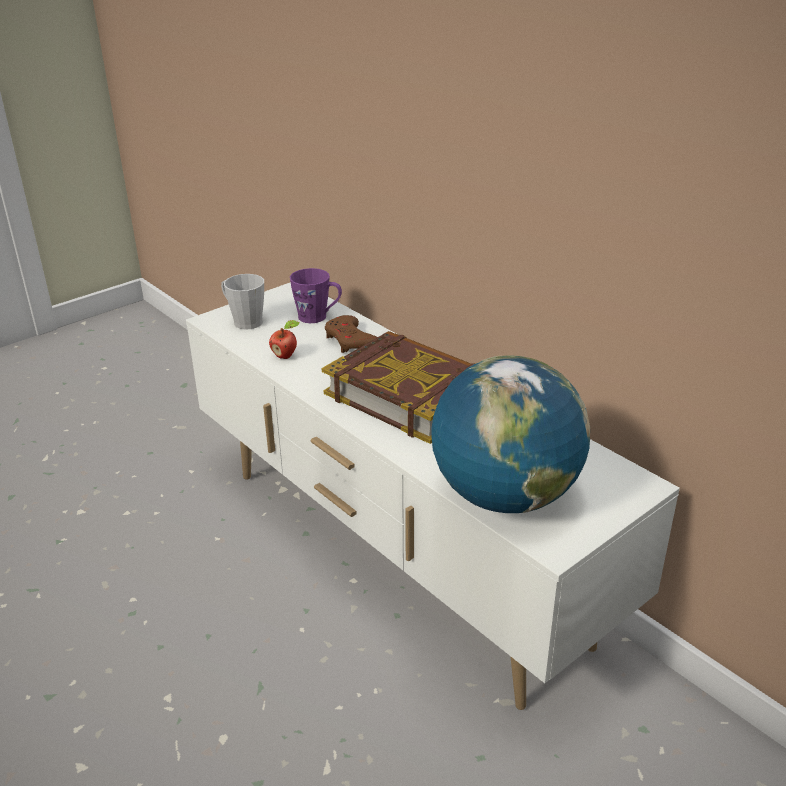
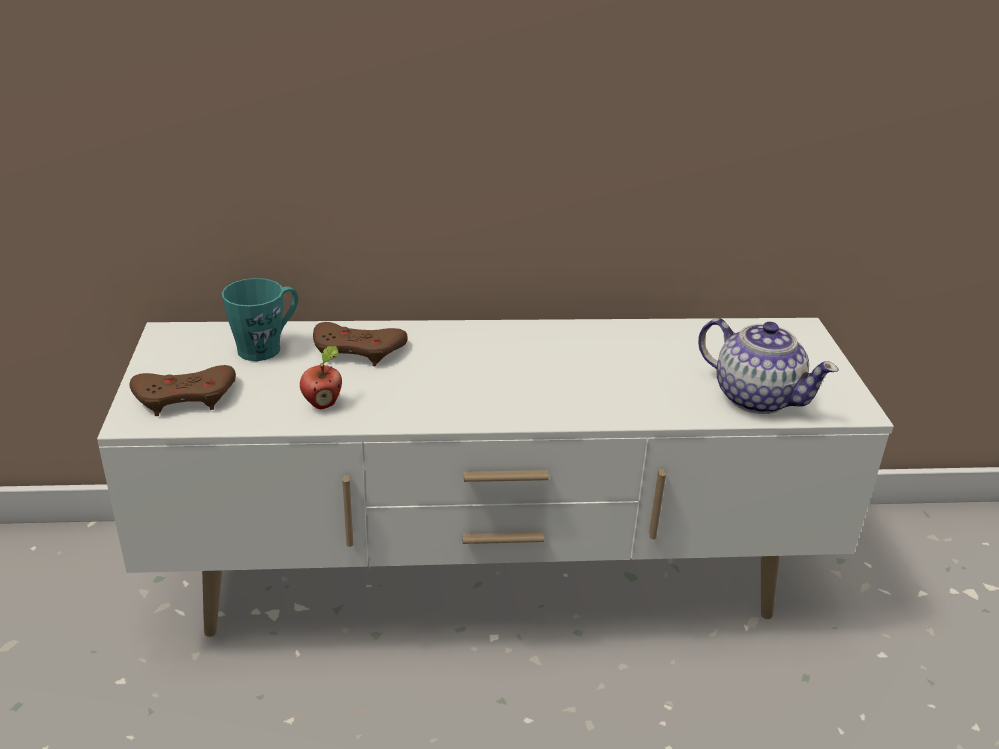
camera: 55 degrees left, 0 degrees up
grey mug [221,274,264,330] -> brown game controller [130,365,236,416]
purple mug [290,268,342,323] -> turquoise mug [222,278,298,361]
book [322,331,476,444] -> none
globe [431,355,590,513] -> teapot [698,318,839,414]

